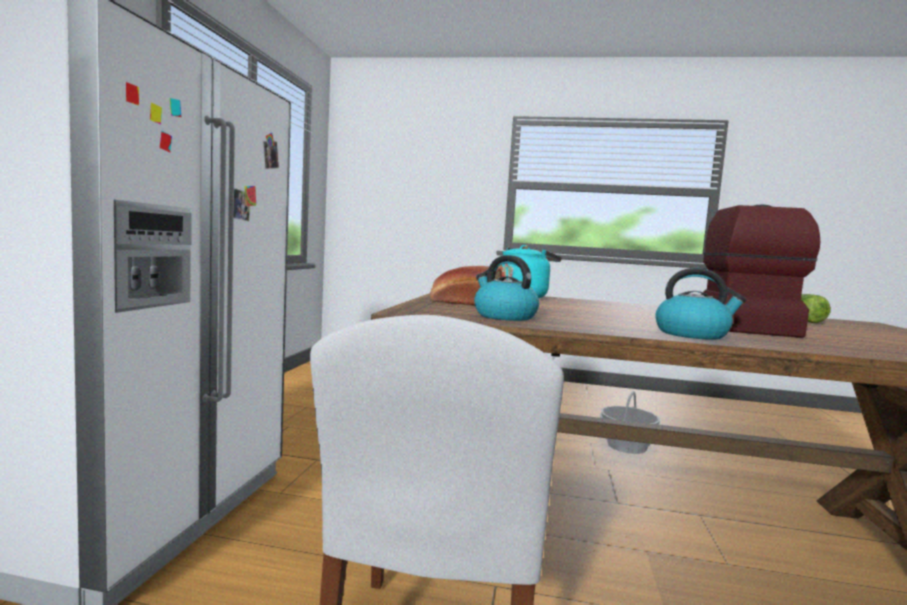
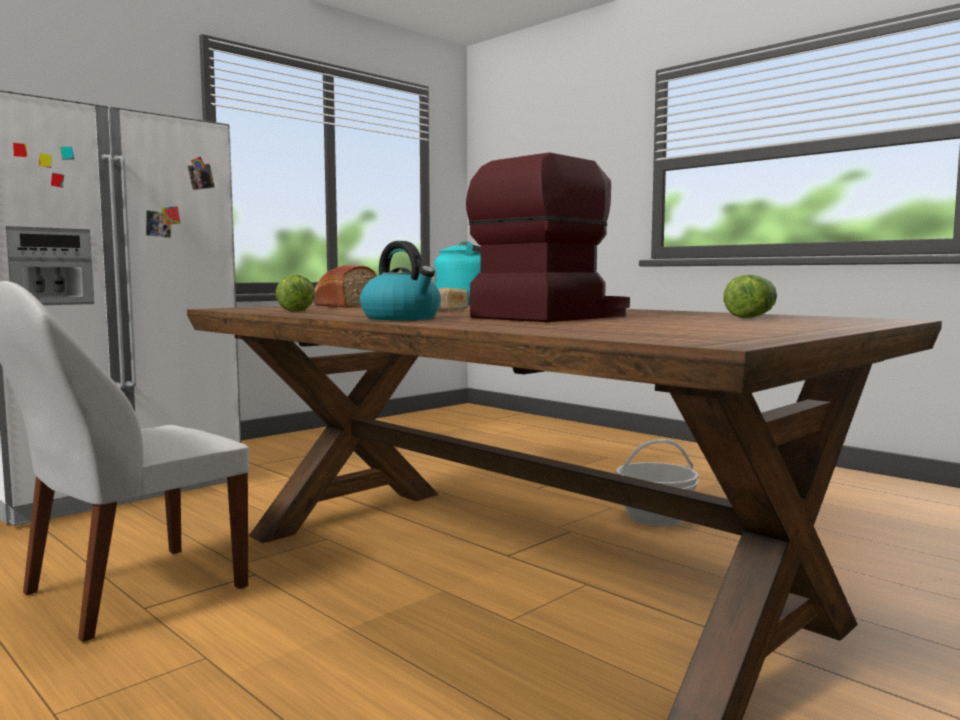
camera: 35 degrees right, 0 degrees up
kettle [474,255,539,321] -> lettuce [276,275,315,312]
none -> bread [438,288,468,311]

